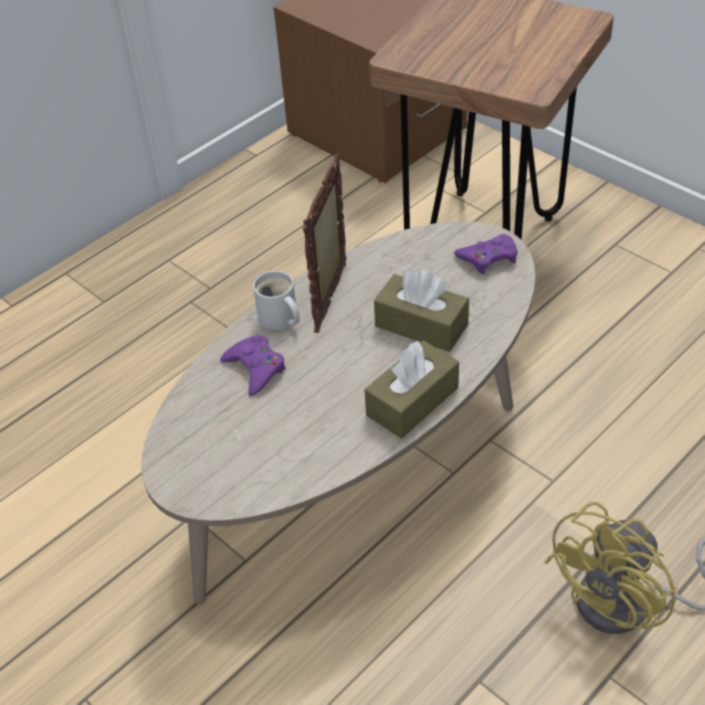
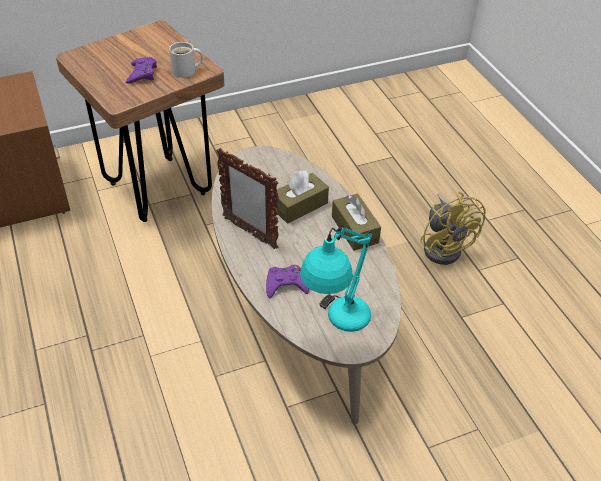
camera: 70 degrees left, 0 degrees up
white mug [253,271,300,330] -> white mug moved to [169,42,203,78]
purple game controller [454,234,518,275] -> purple game controller moved to [126,57,157,83]
none -> turquoise table lamp [300,224,372,332]

